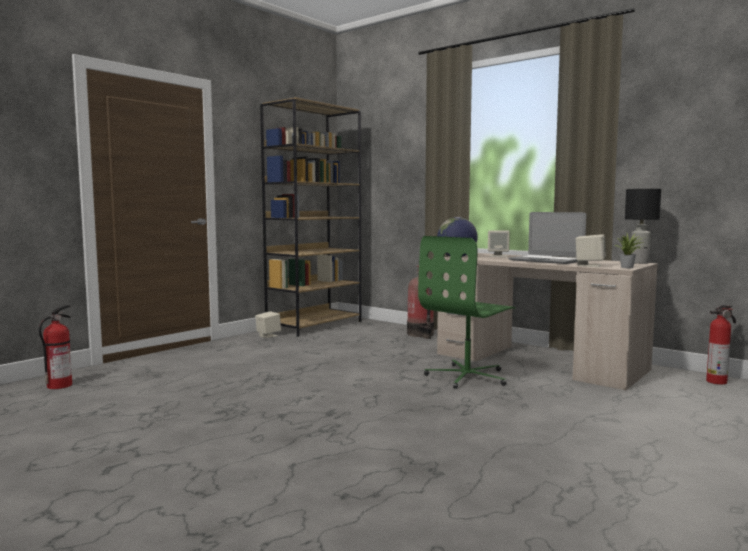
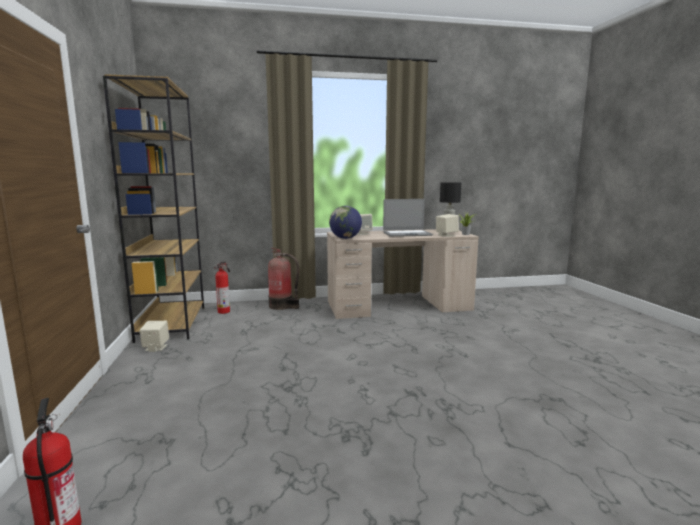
camera: 50 degrees left, 5 degrees up
green office chair [418,236,515,389] -> none
fire extinguisher [706,305,736,385] -> fire extinguisher moved to [214,261,230,314]

